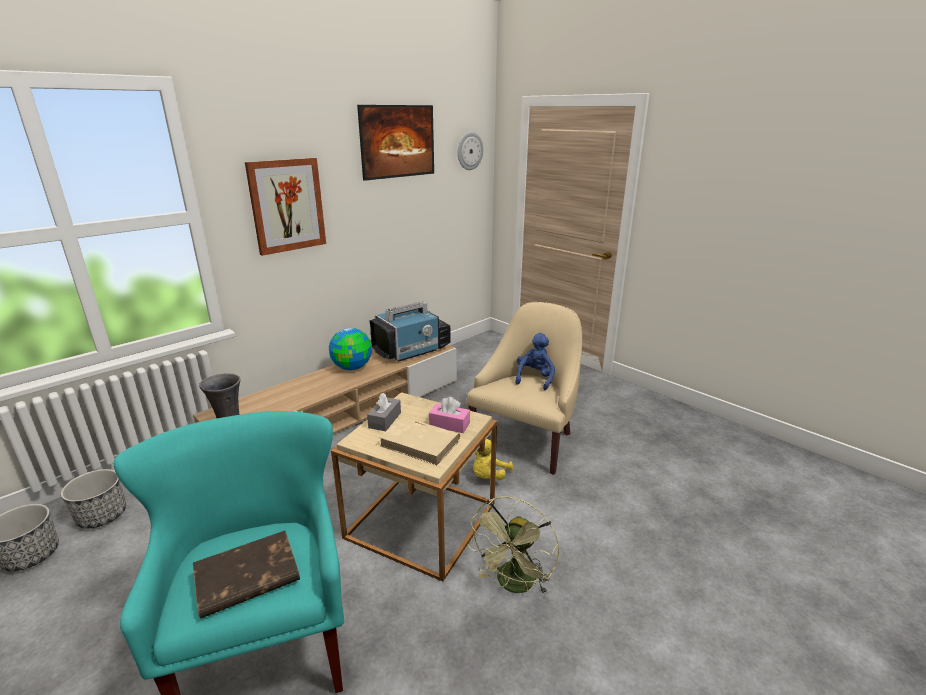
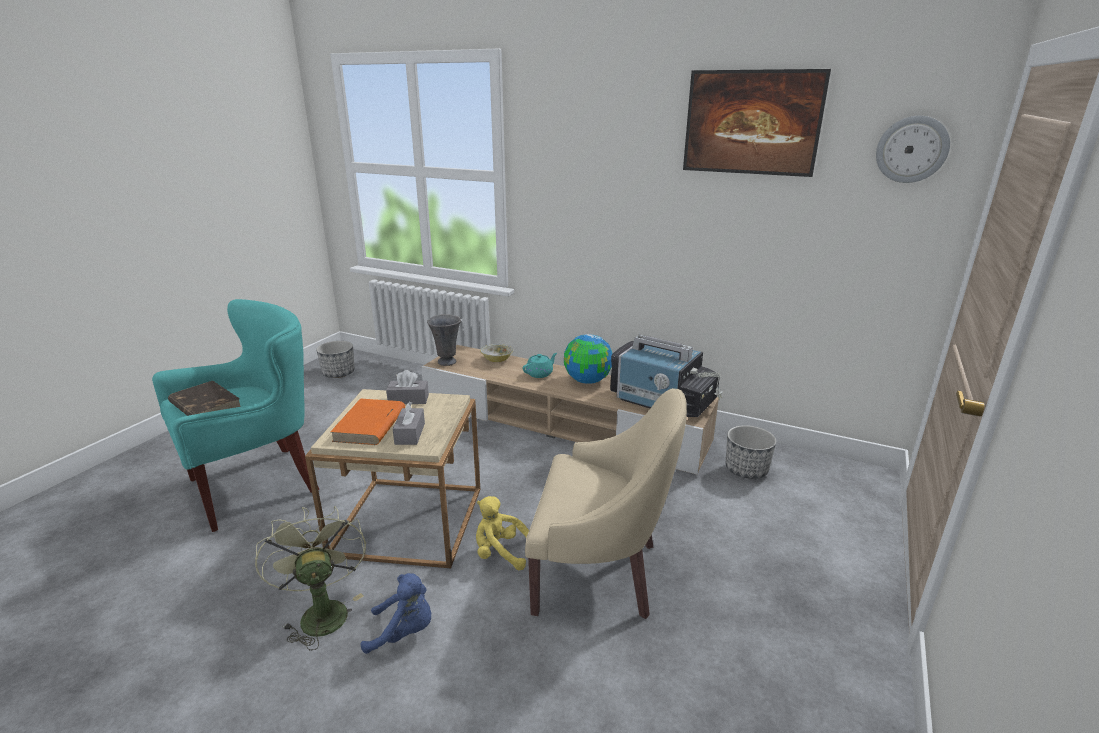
camera: 70 degrees right, 0 degrees up
planter [61,469,126,529] -> planter moved to [726,425,777,479]
picture [245,158,326,256] -> none
beige book [379,417,460,465] -> orange book [330,398,405,445]
pink tissue box [429,397,470,433] -> grey tissue box [393,401,425,445]
green fan [467,496,560,595] -> green fan turned 60 degrees clockwise [255,506,366,651]
blue plush toy [515,333,555,390] -> blue plush toy moved to [360,573,431,654]
none -> bowl [480,344,513,362]
none -> turquoise teapot [523,353,557,378]

